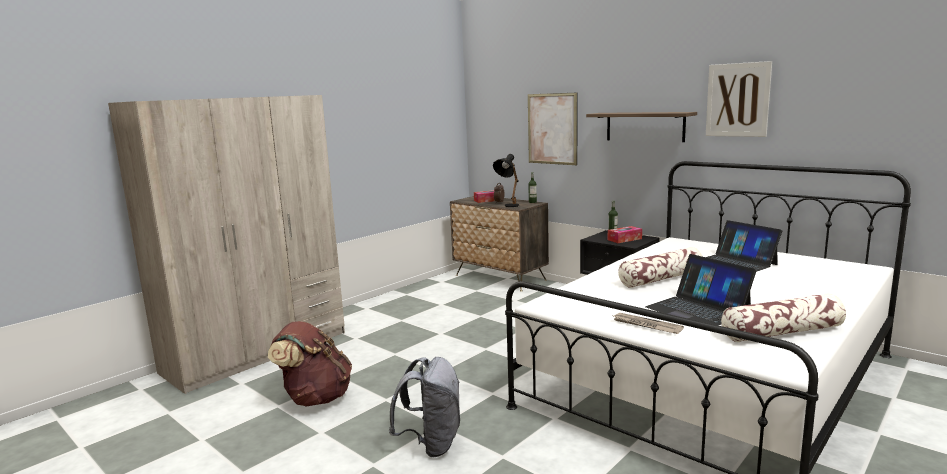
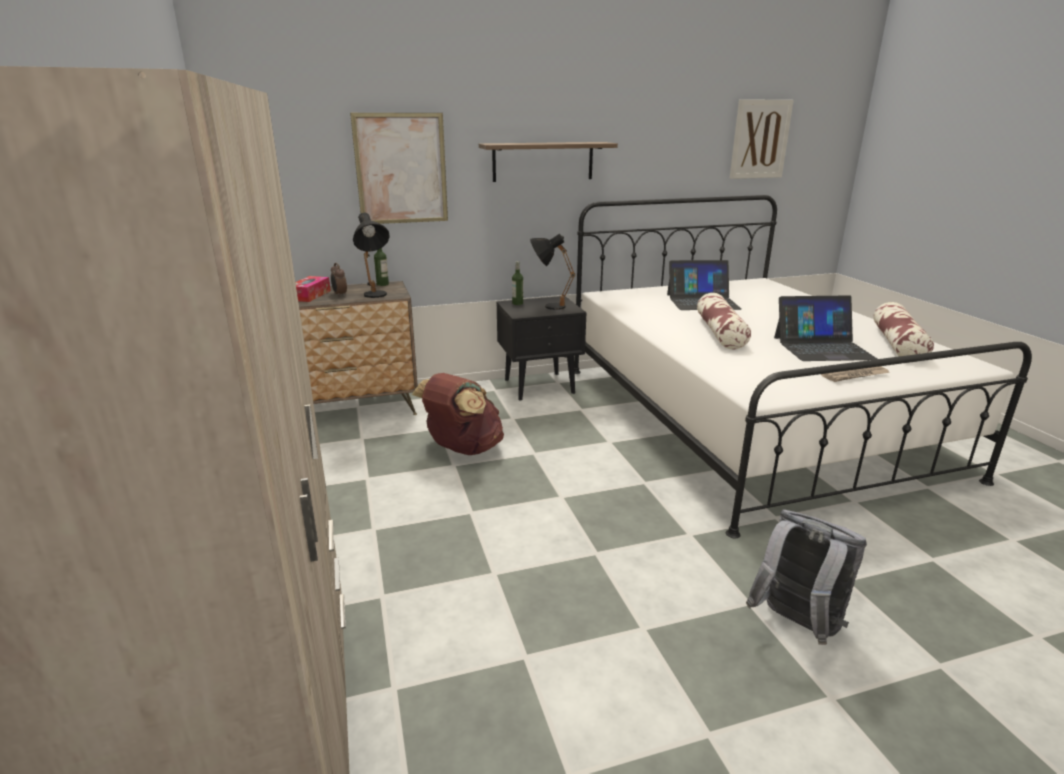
camera: 60 degrees left, 10 degrees up
brown backpack [268,321,352,406] -> brown backpack moved to [412,373,504,455]
tissue box [608,226,642,243] -> black table lamp [530,234,575,310]
picture [706,61,772,137] -> picture moved to [730,99,794,179]

